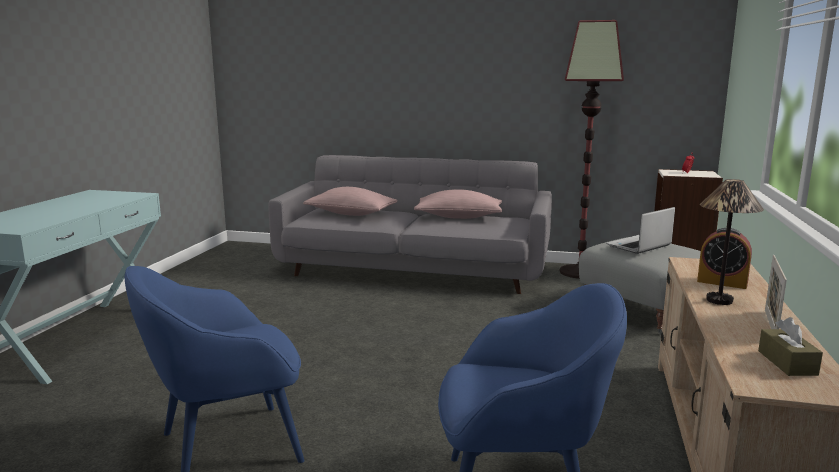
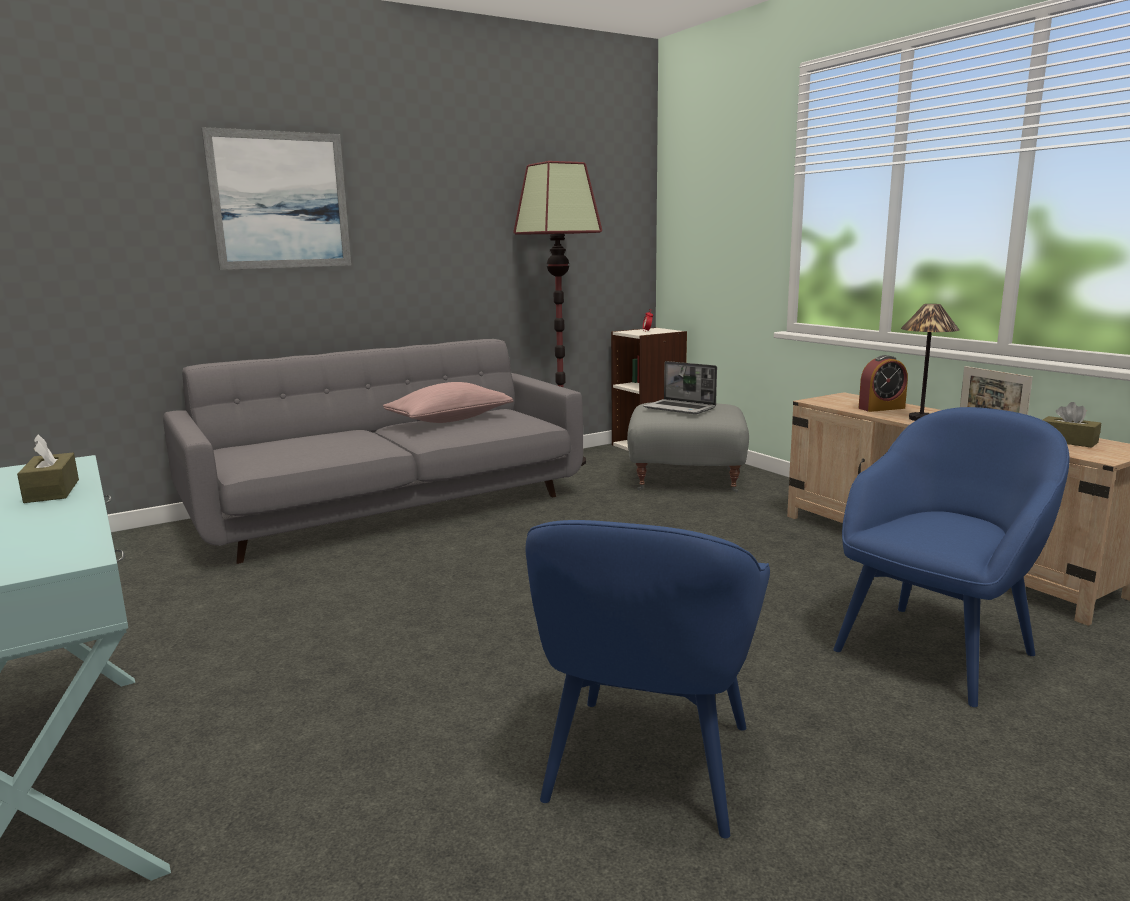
camera: 45 degrees left, 0 degrees up
pink pillow [303,187,398,216] -> none
laptop [606,207,675,254] -> laptop turned 60 degrees counterclockwise [643,361,717,414]
none -> brown tissue box [17,434,79,503]
none -> picture [201,127,351,270]

